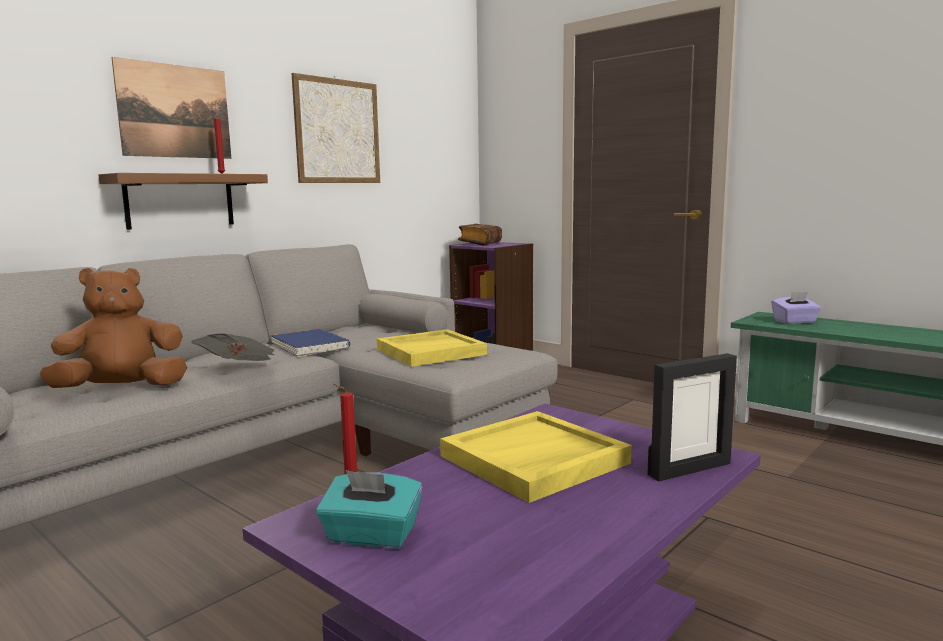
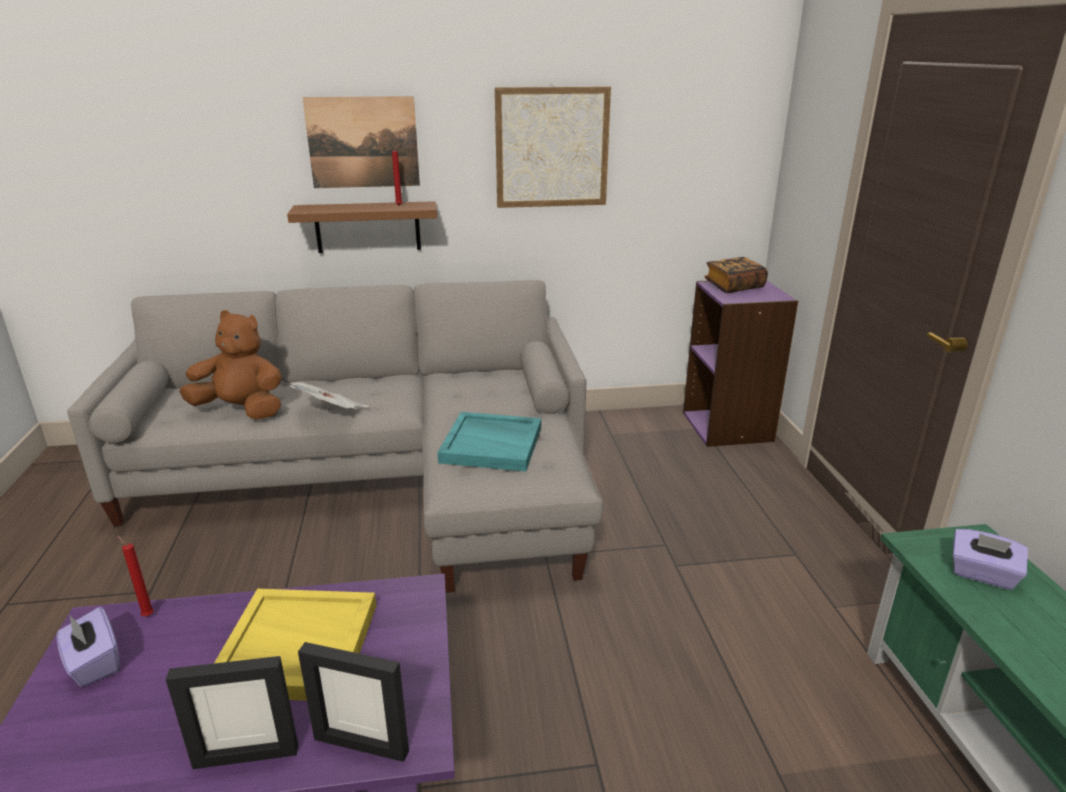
camera: 40 degrees right, 15 degrees up
blue book [270,329,350,357] -> none
turquoise tissue box [316,470,422,548] -> purple tissue box [57,607,120,687]
yellow tray [377,329,487,367] -> turquoise tray [437,412,541,471]
none -> picture frame [166,656,298,769]

